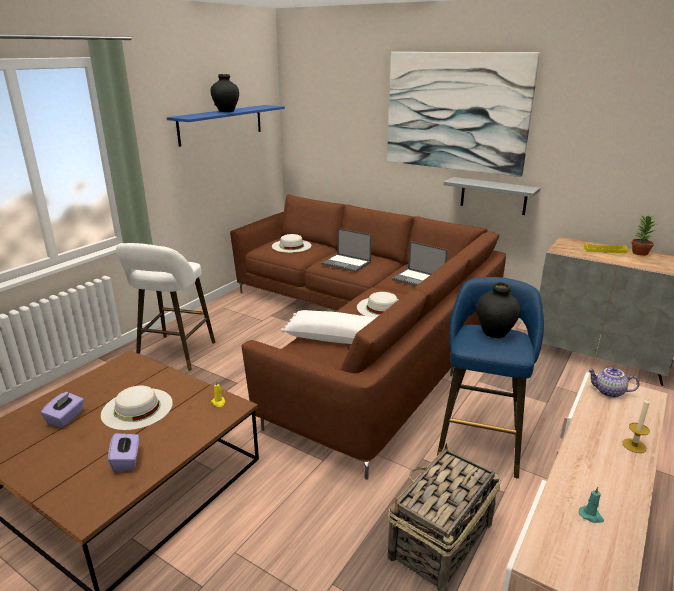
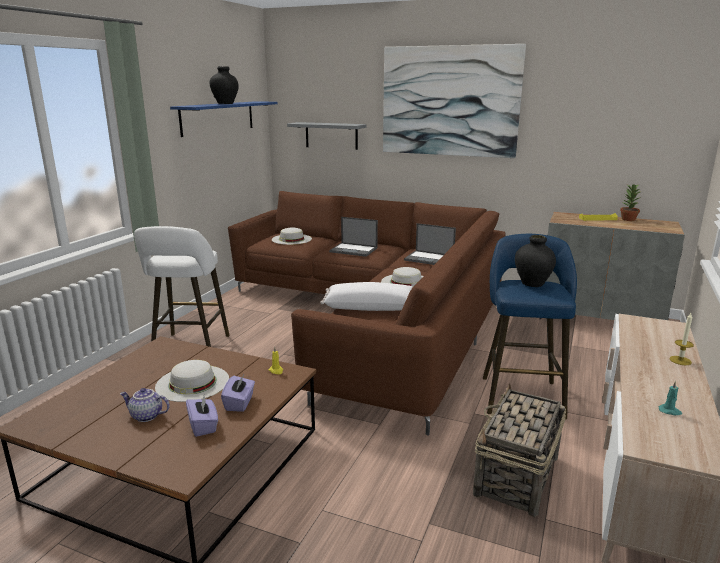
camera: 10 degrees left, 5 degrees down
purple tissue box [41,392,84,428] -> purple tissue box moved to [221,373,255,412]
grey shelf [444,177,540,215] -> grey shelf moved to [287,122,366,150]
teapot [587,367,640,398] -> teapot moved to [120,388,170,422]

